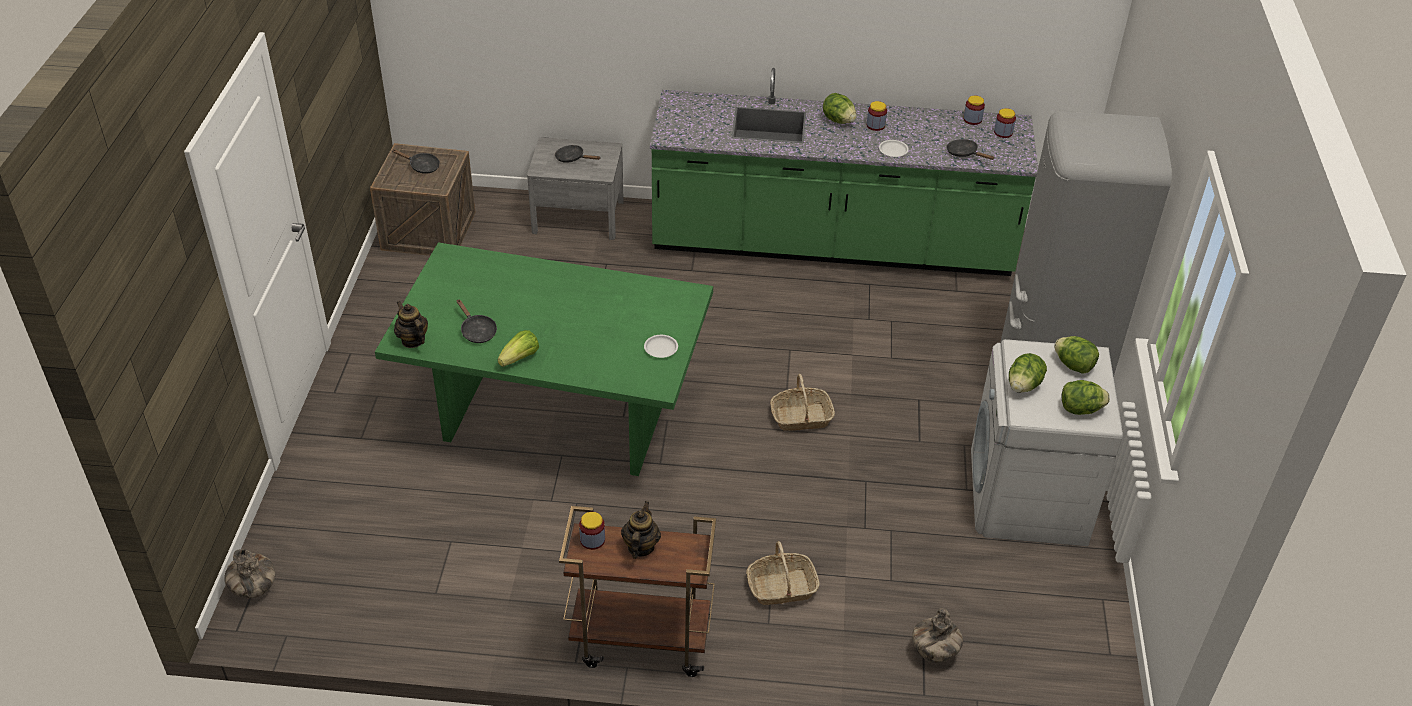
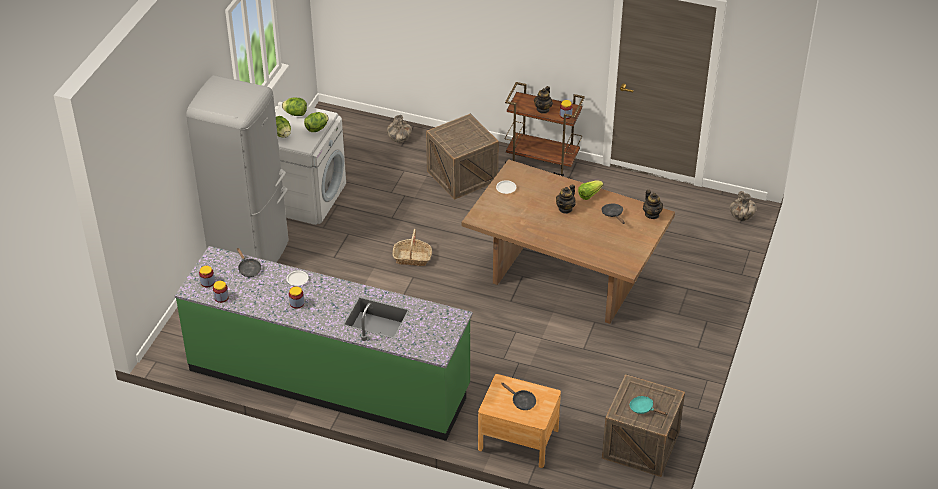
camera: 165 degrees left, 0 degrees up
green dining table [375,242,713,476] -> brown dining table [462,159,675,324]
black frying pan [392,149,440,174] -> turquoise frying pan [630,396,668,415]
grey nightstand [527,137,624,240] -> brown nightstand [478,374,561,468]
basket [746,541,819,605] -> crate [426,114,499,200]
lettuce [823,93,857,124] -> none
none -> teapot [556,184,576,214]

